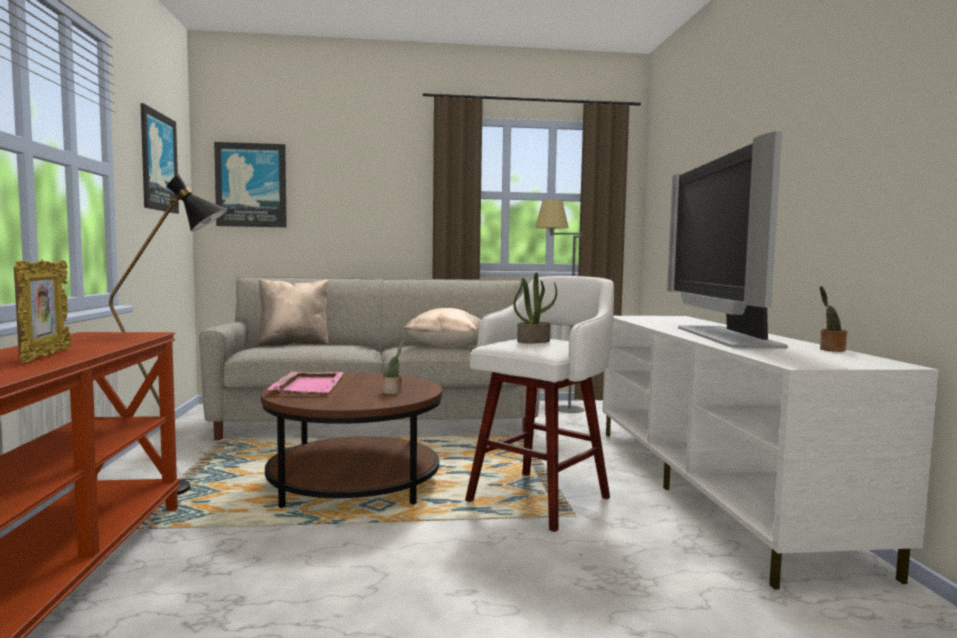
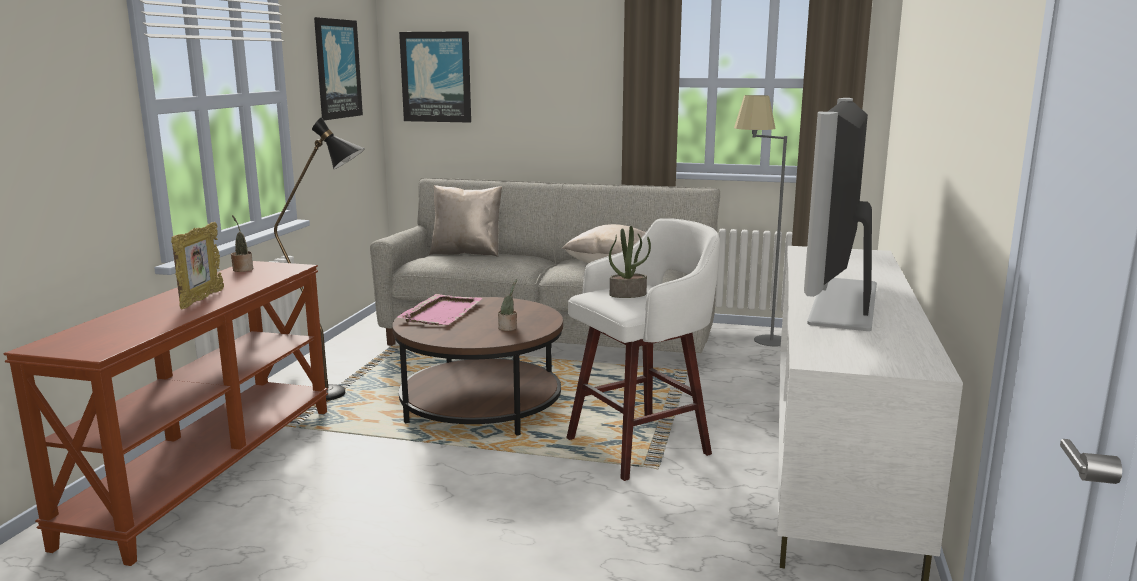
camera: 20 degrees right, 10 degrees up
potted plant [820,286,847,352] -> potted plant moved to [231,215,253,272]

